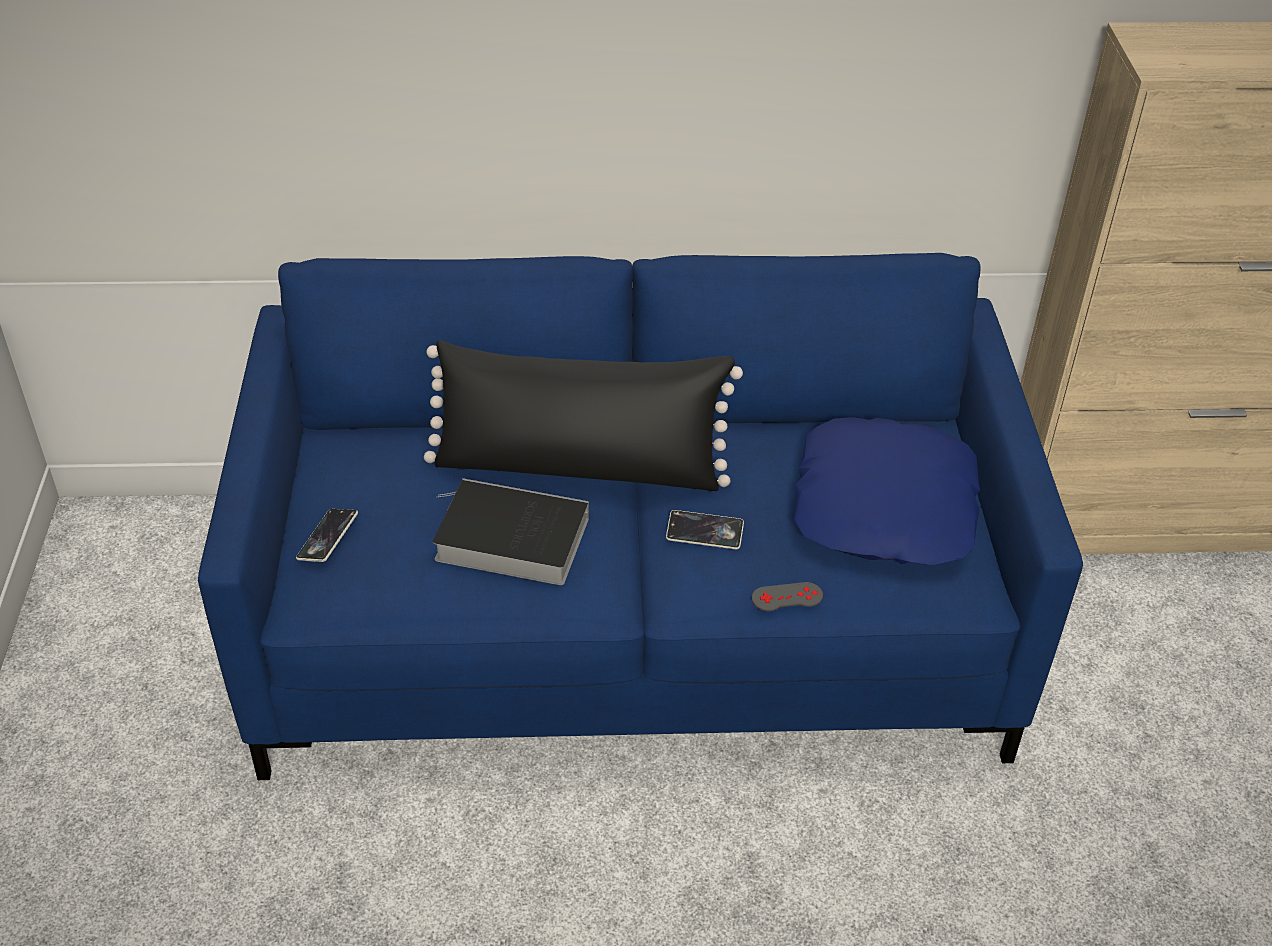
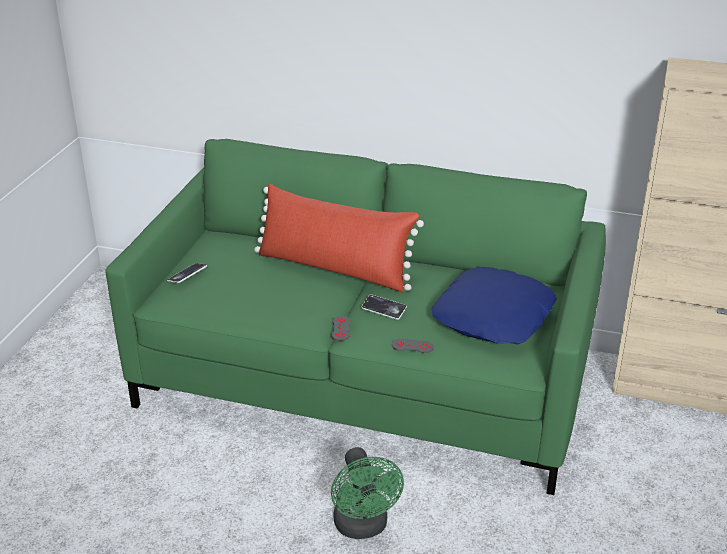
camera: 20 degrees right, 10 degrees down
blue sofa [198,253,1083,780] -> green sofa [105,139,606,495]
black pillow [424,340,743,491] -> red pillow [254,184,424,292]
book [433,478,589,585] -> none
none -> green fan [331,447,404,539]
none -> grey game controller [332,316,350,341]

